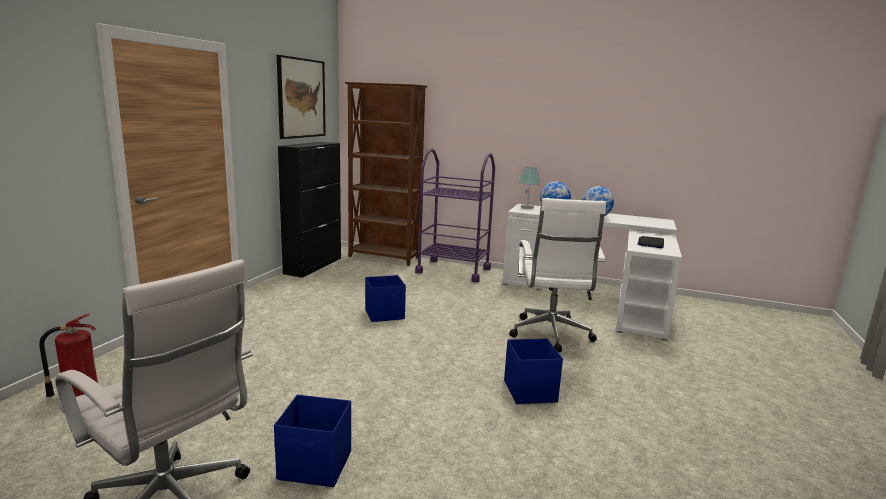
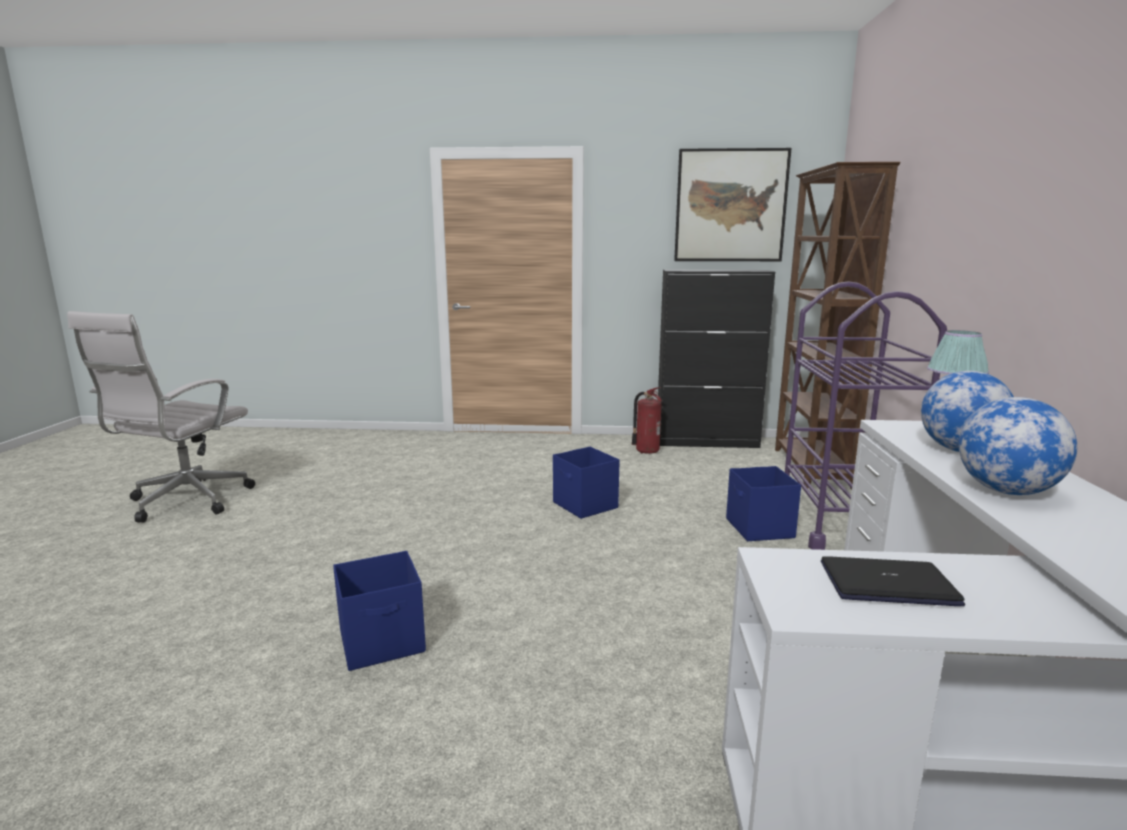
camera: 75 degrees right, 0 degrees up
fire extinguisher [39,314,98,397] -> fire extinguisher moved to [632,387,662,454]
blue storage box [274,394,351,487] -> blue storage box moved to [726,466,801,541]
white office chair [509,198,606,352] -> none

